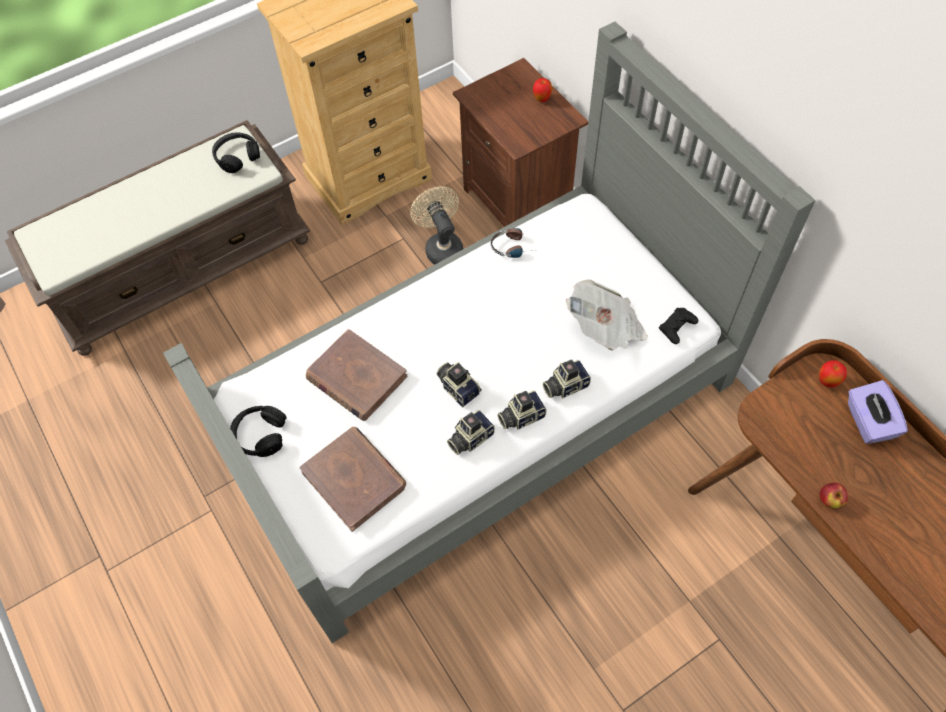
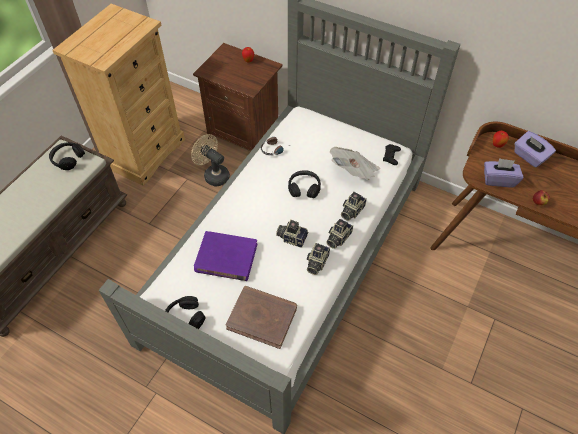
camera: 30 degrees left, 5 degrees down
brown book [306,329,408,421] -> purple book [194,231,257,281]
none -> black headphones [288,170,321,198]
none -> purple tissue box [484,158,523,187]

